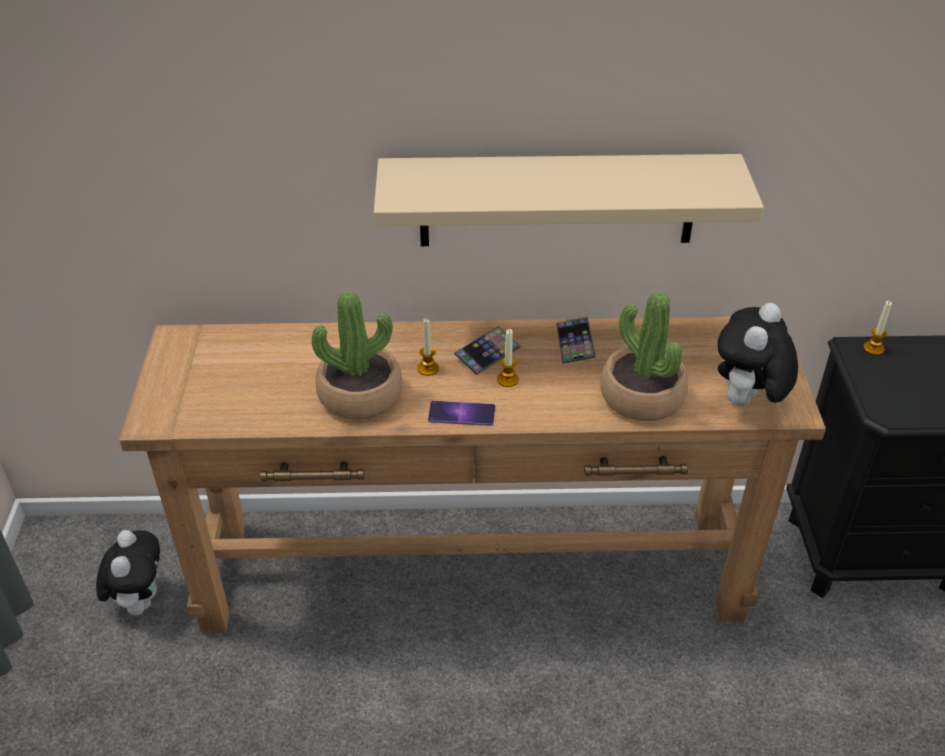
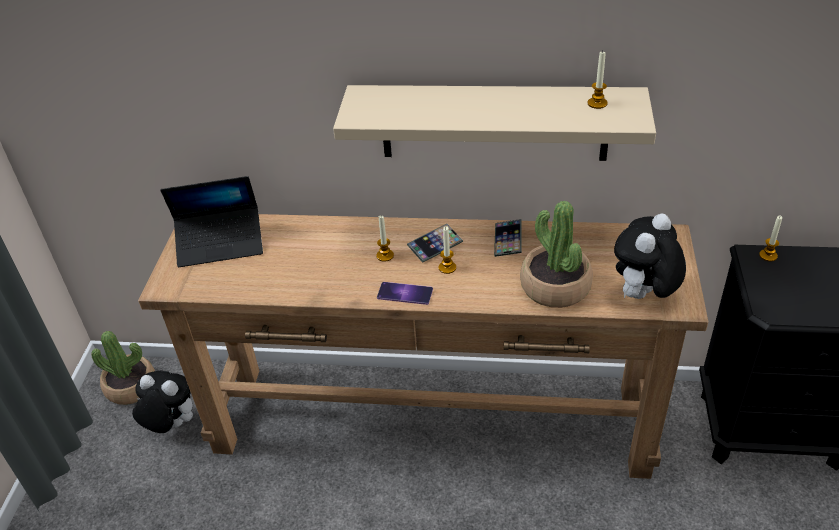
camera: 10 degrees right, 0 degrees up
plush toy [96,530,160,615] -> plush toy turned 75 degrees counterclockwise [132,371,193,433]
potted plant [312,291,402,420] -> potted plant moved to [91,331,155,405]
none -> laptop [161,176,263,267]
none -> candle [588,51,608,109]

